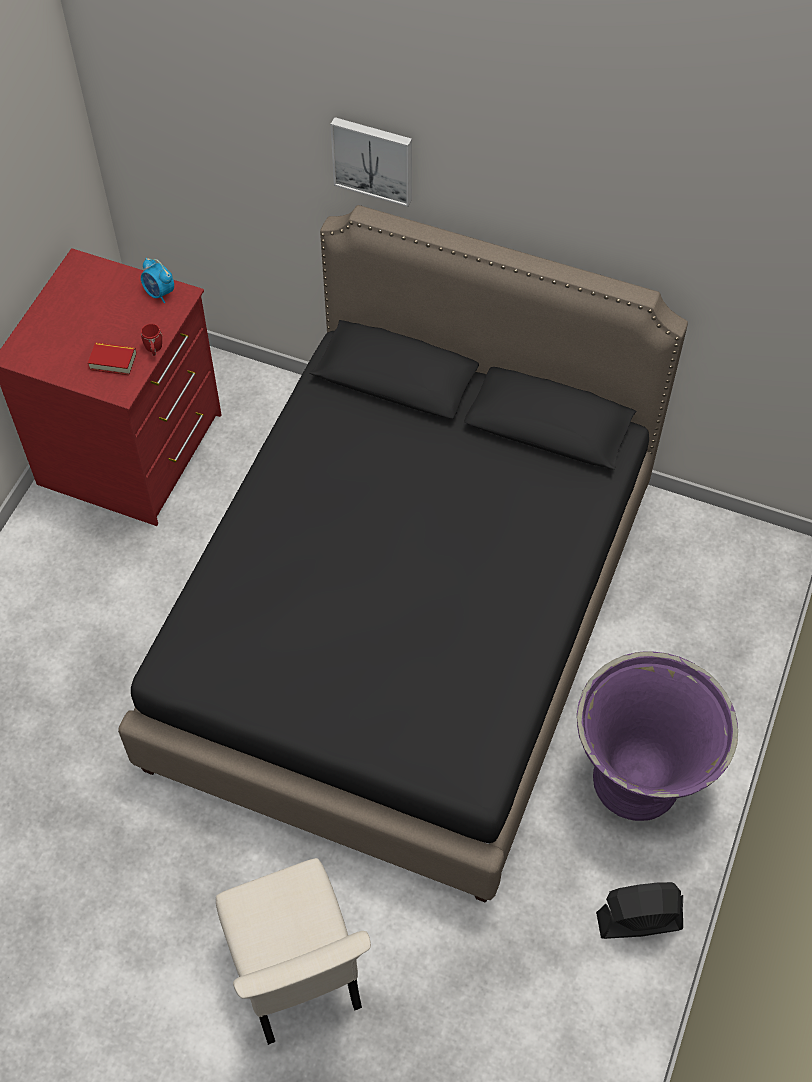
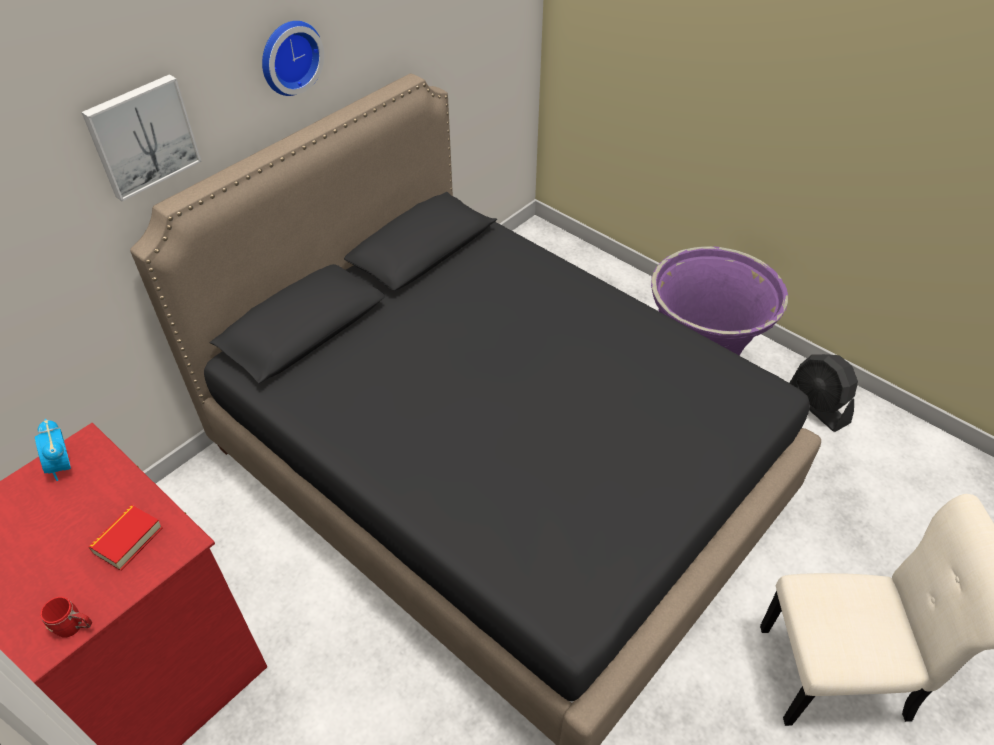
camera: 70 degrees left, 10 degrees down
alarm clock [141,258,174,303] -> alarm clock turned 90 degrees clockwise [35,419,71,481]
red mug [141,324,162,356] -> red mug moved to [41,597,92,637]
black fan [596,882,683,939] -> black fan turned 45 degrees counterclockwise [789,354,858,432]
none -> wall clock [262,21,324,96]

